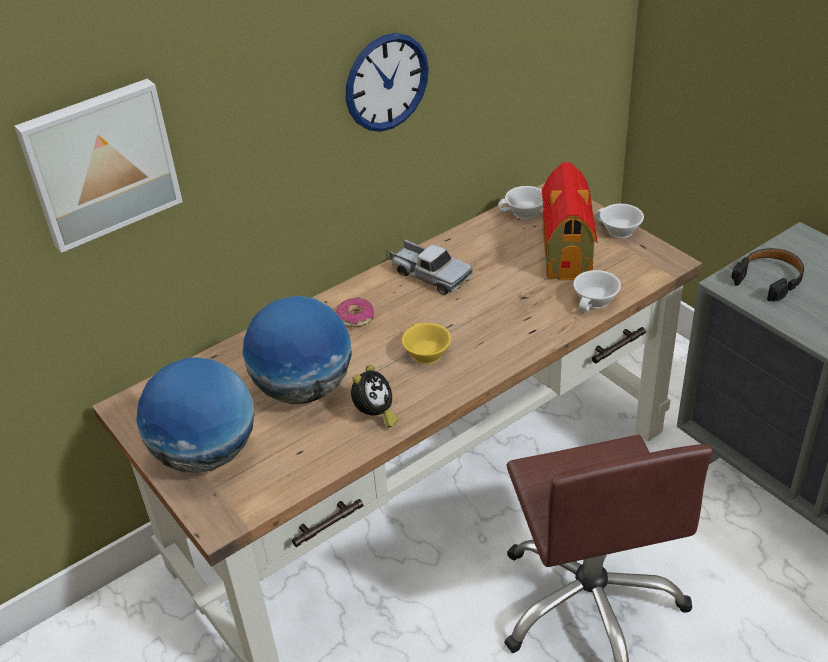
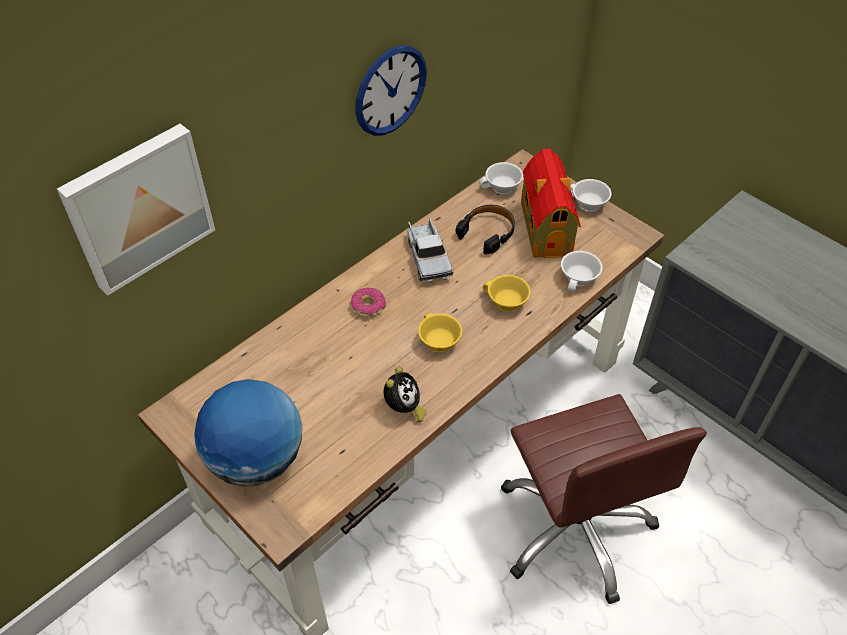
camera: 10 degrees left, 10 degrees up
globe [242,295,352,404] -> none
toy truck [389,240,473,295] -> toy truck turned 45 degrees clockwise [407,218,453,282]
black headphones [732,248,804,302] -> black headphones moved to [456,205,515,254]
none -> yellow cup [483,275,531,312]

